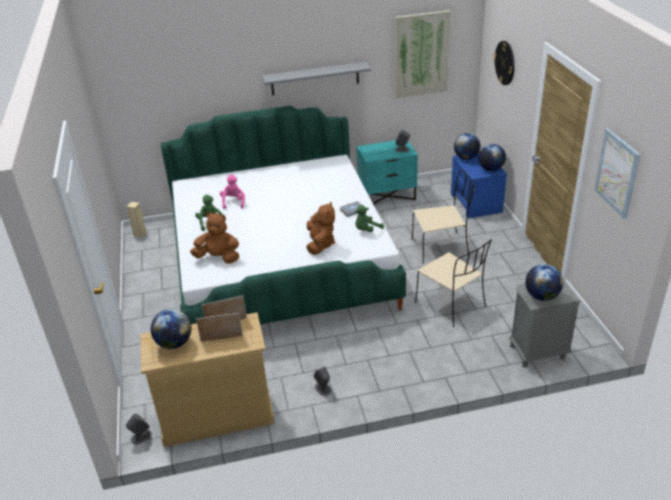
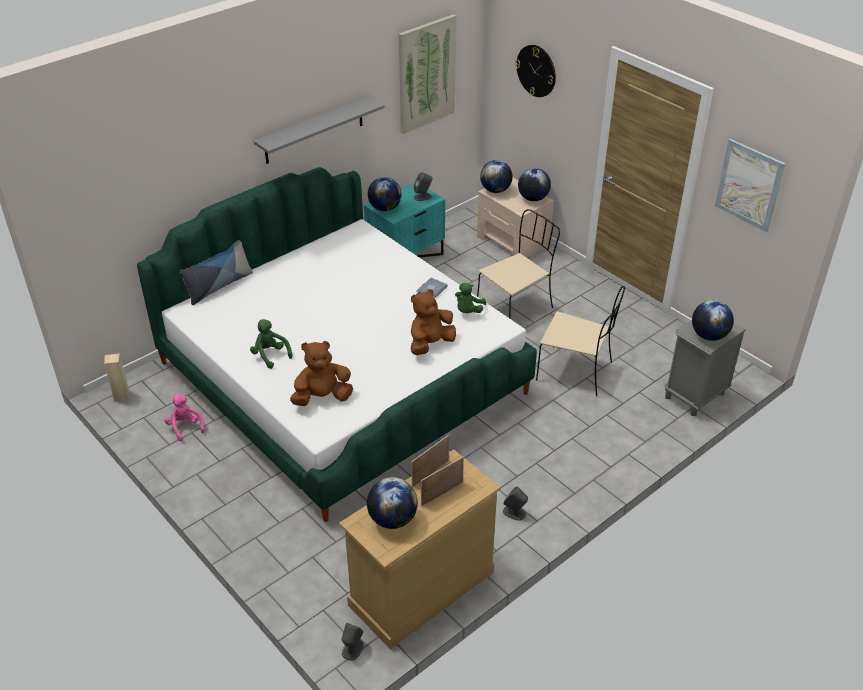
camera: 30 degrees left, 5 degrees up
pink plush toy [220,175,245,209] -> pink plush toy moved to [165,393,205,441]
brown plush toy [306,201,335,255] -> brown plush toy turned 105 degrees counterclockwise [411,289,456,355]
blue nightstand [451,153,507,218] -> beige nightstand [477,178,554,258]
none -> pillow [180,240,253,305]
none -> globe [368,177,402,211]

